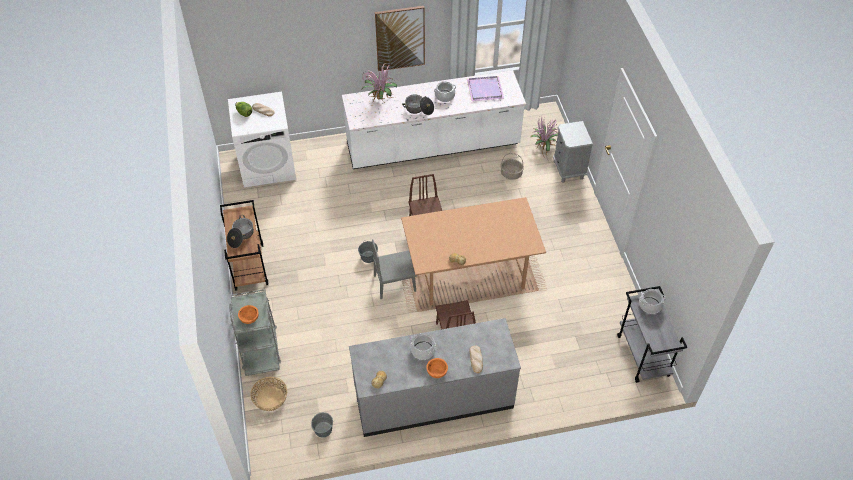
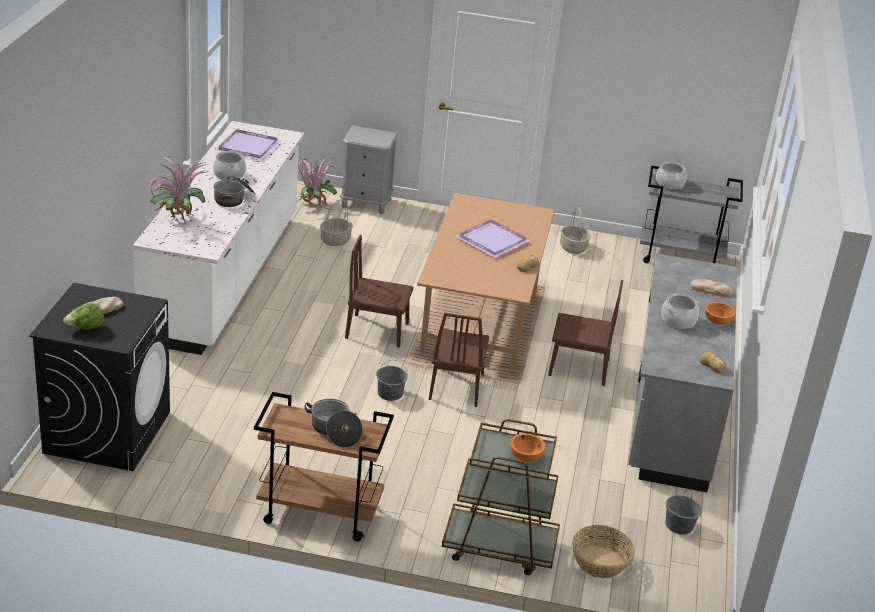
camera: 70 degrees left, 20 degrees down
white washing machine [228,92,296,188] -> black washing machine [29,283,170,471]
grey cart [229,289,281,376] -> brown cart [442,419,560,575]
grey chair [372,239,417,299] -> brown chair [429,312,490,407]
picture [375,6,425,71] -> none
none -> purple tray [455,220,530,258]
none -> basket [560,207,591,254]

